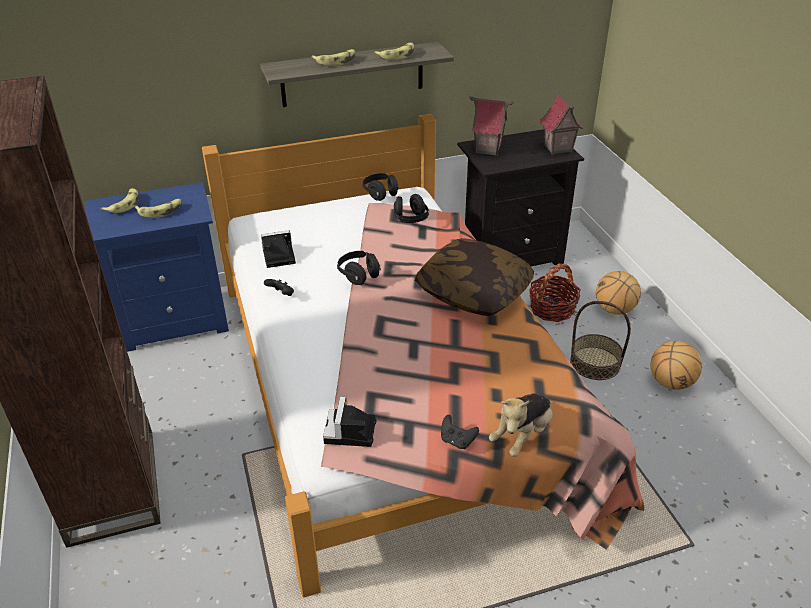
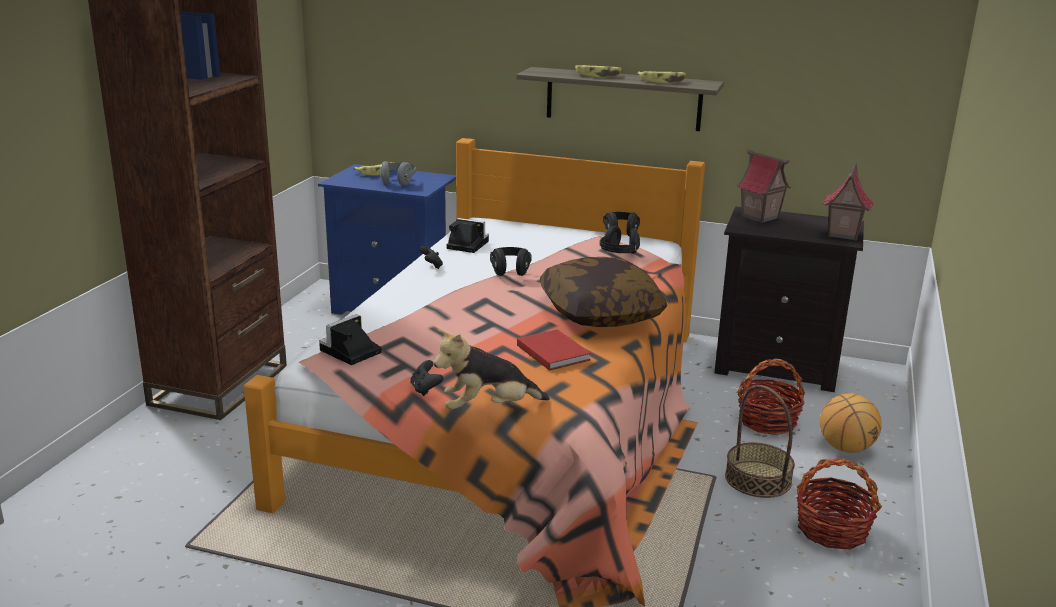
camera: 35 degrees right, 15 degrees down
banana [135,199,181,218] -> grey headphones [380,161,416,186]
basketball [651,341,702,390] -> basket [796,458,882,550]
none -> red book [517,329,591,371]

